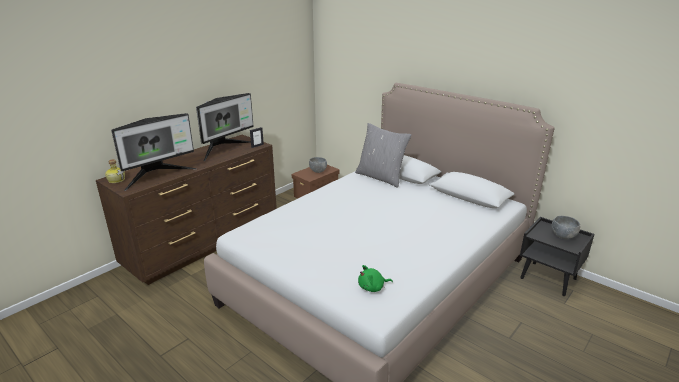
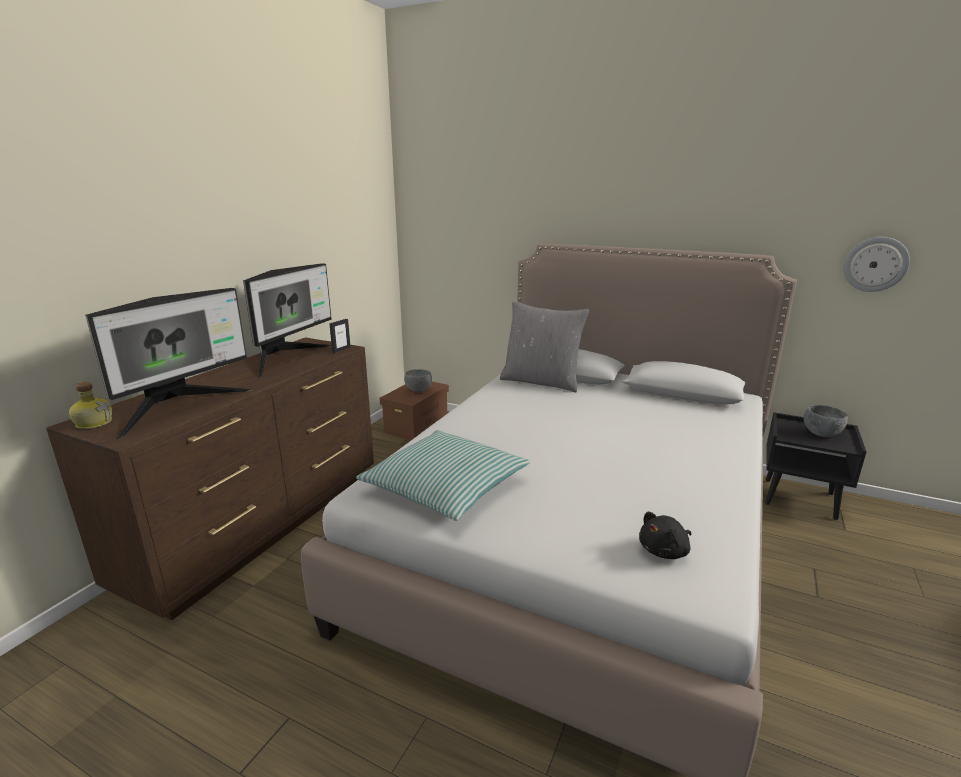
camera: 15 degrees left, 5 degrees down
green plush toy [358,265,393,292] -> black plush toy [639,512,691,559]
none -> pillow [356,430,530,521]
none -> wall clock [843,237,910,292]

